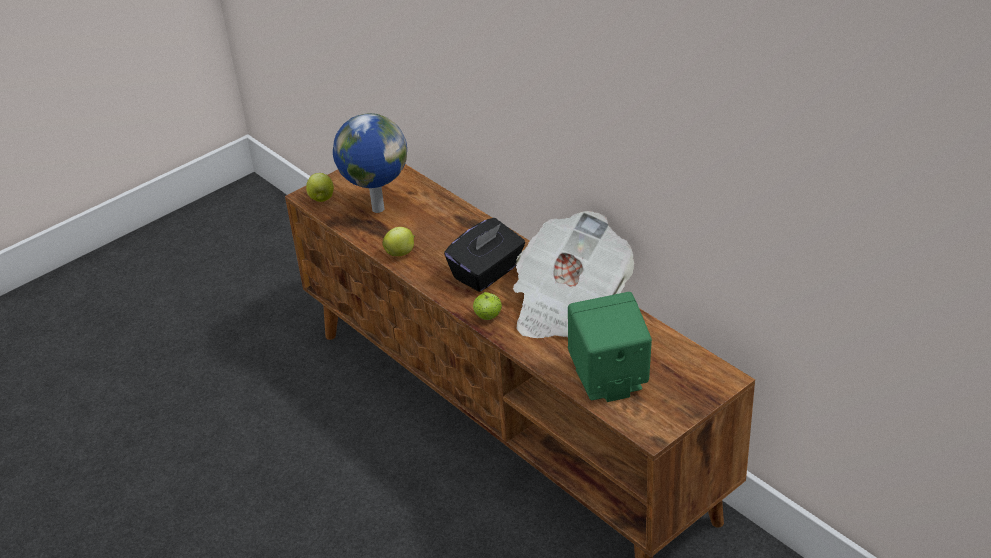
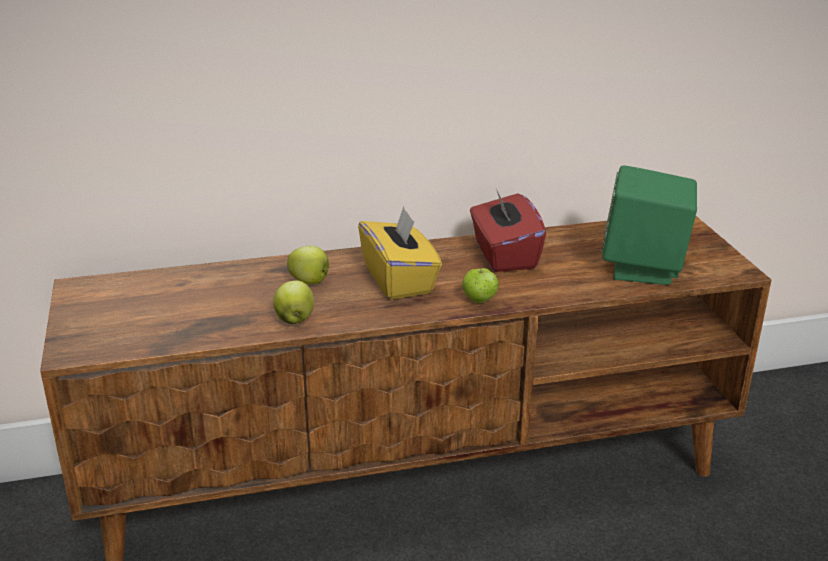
camera: 65 degrees left, 10 degrees down
apple [306,173,334,202] -> apple moved to [287,246,329,284]
globe [333,113,407,213] -> none
black tissue box [444,218,525,292] -> yellow tissue box [358,206,442,300]
newspaper [513,211,634,338] -> red tissue box [470,189,546,272]

